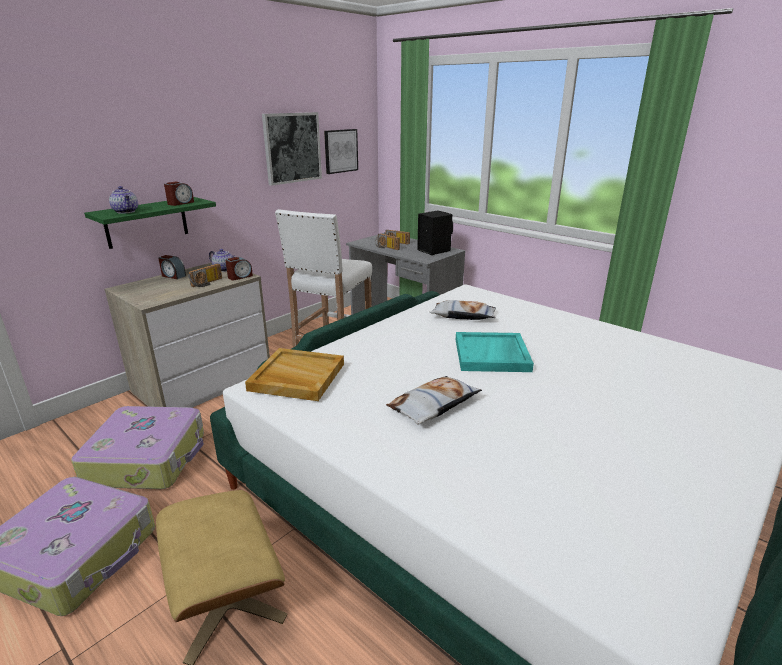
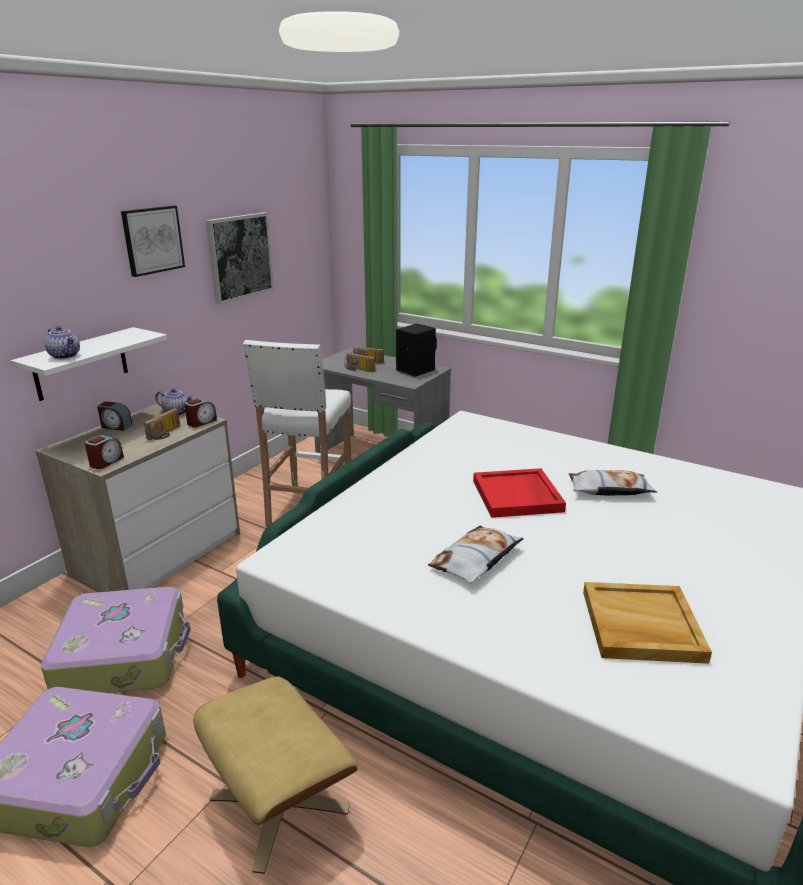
camera: 10 degrees left, 0 degrees up
green shelf [84,197,216,249] -> white shelf [11,327,168,401]
alarm clock [164,182,194,206] -> alarm clock moved to [85,435,124,469]
beige tray [245,348,344,401] -> beige tray moved to [583,582,712,664]
picture [324,129,358,174] -> picture moved to [121,206,185,277]
pillow [430,300,496,320] -> pillow moved to [569,470,657,496]
turquoise tray [456,332,534,372] -> red tray [473,468,566,518]

